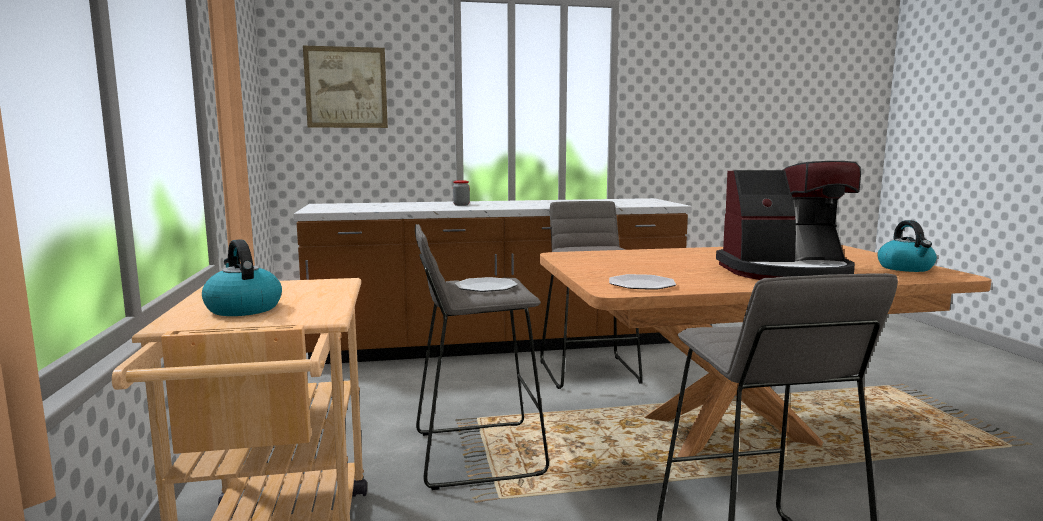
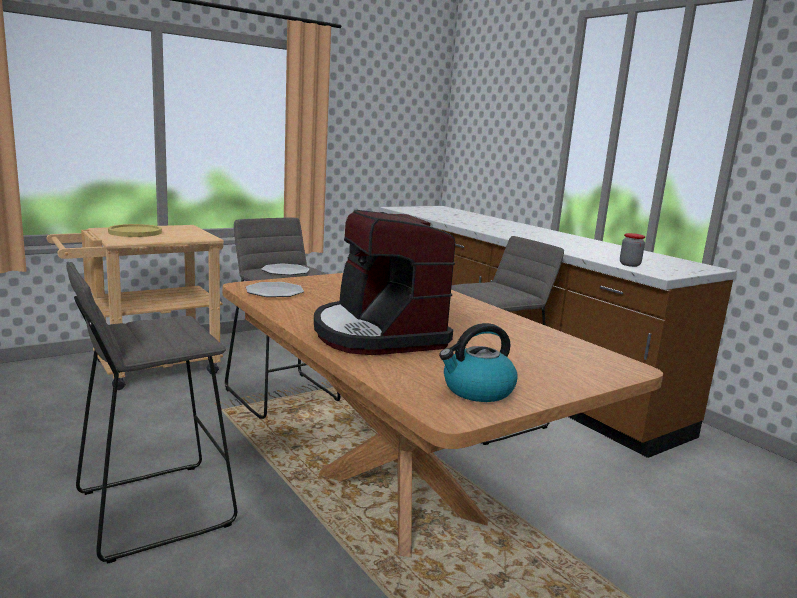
camera: 65 degrees right, 5 degrees up
kettle [202,239,282,316] -> yellow plate [108,224,162,237]
picture [303,46,388,128] -> none
jar [453,180,470,206] -> jar moved to [620,233,645,267]

